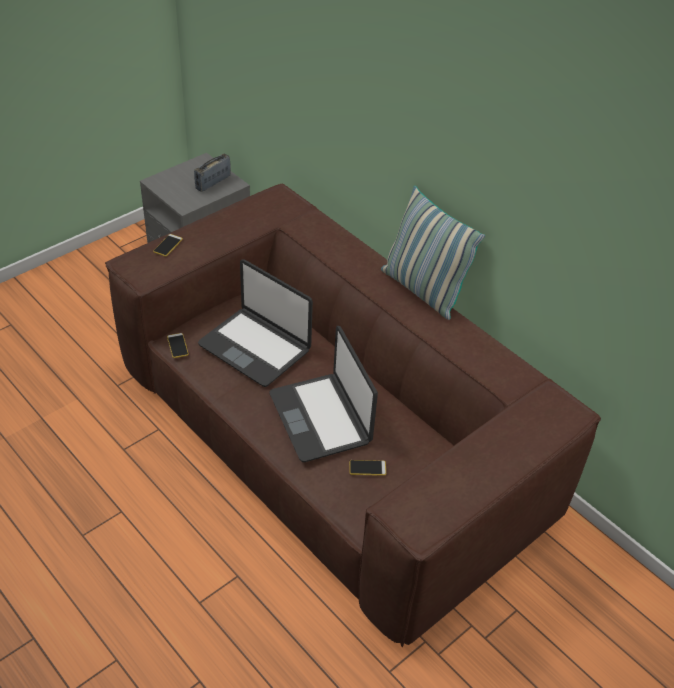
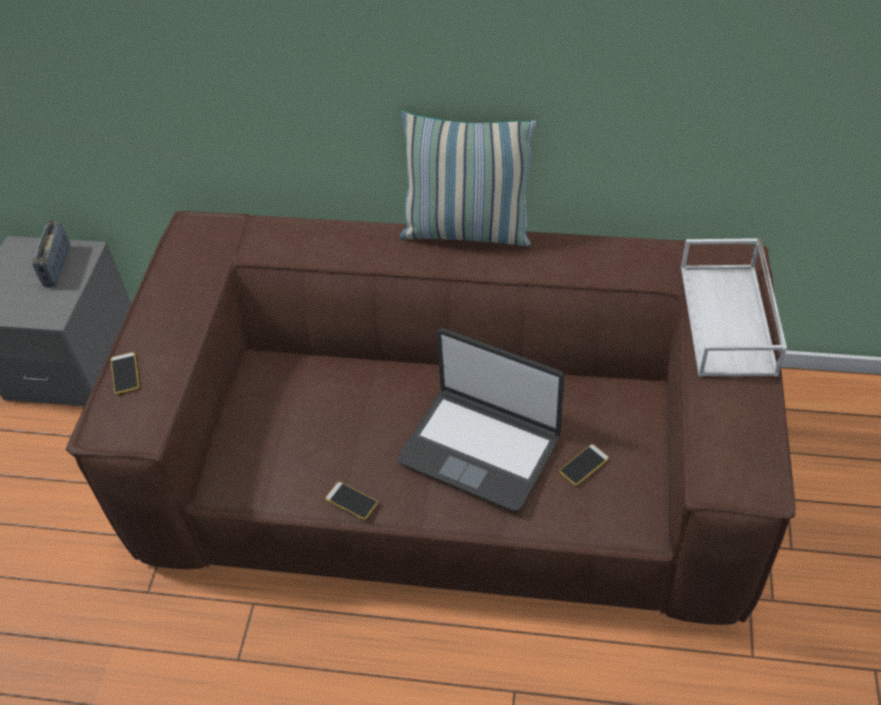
camera: 35 degrees left, 5 degrees up
phone [167,333,189,358] -> phone moved to [326,482,378,520]
laptop [198,259,313,387] -> none
none -> white tray [681,238,787,377]

